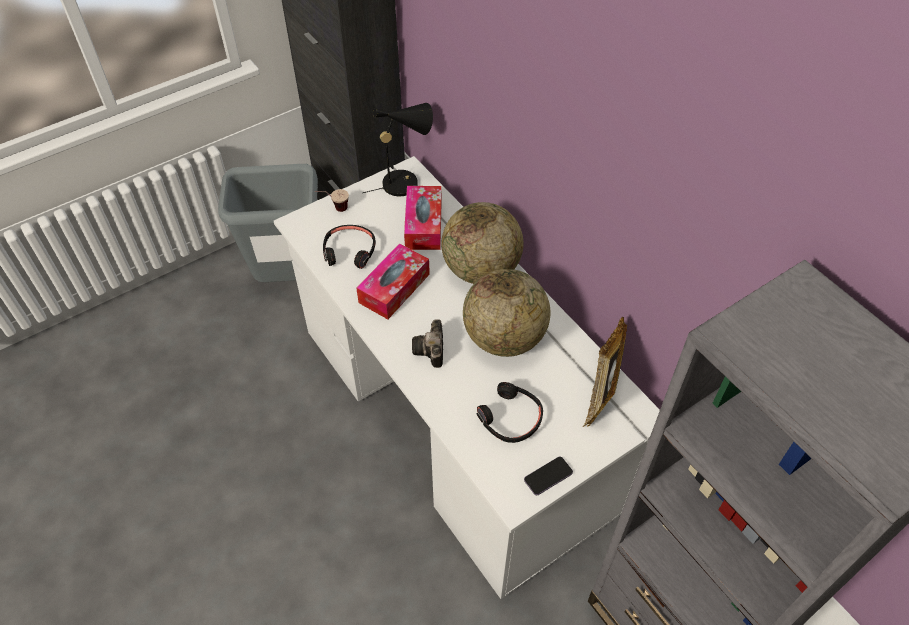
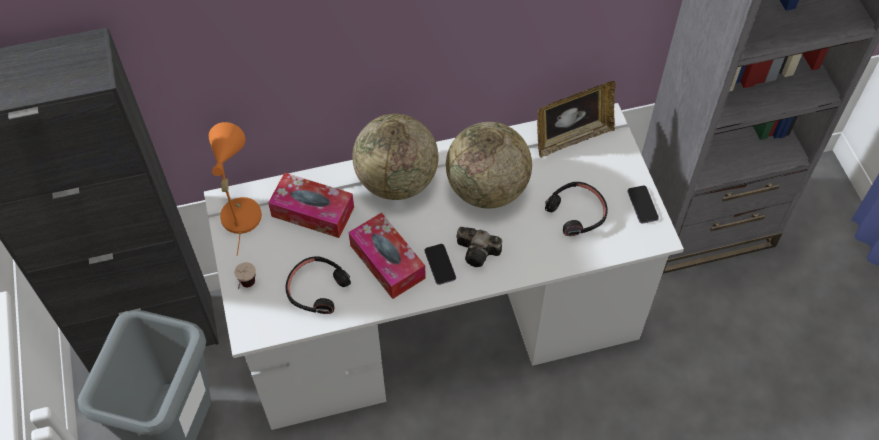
camera: 70 degrees left, 5 degrees up
black table lamp [363,103,433,197] -> orange table lamp [209,122,262,256]
picture frame [583,317,627,427] -> picture frame turned 60 degrees counterclockwise [537,81,616,158]
none -> phone [425,244,456,285]

